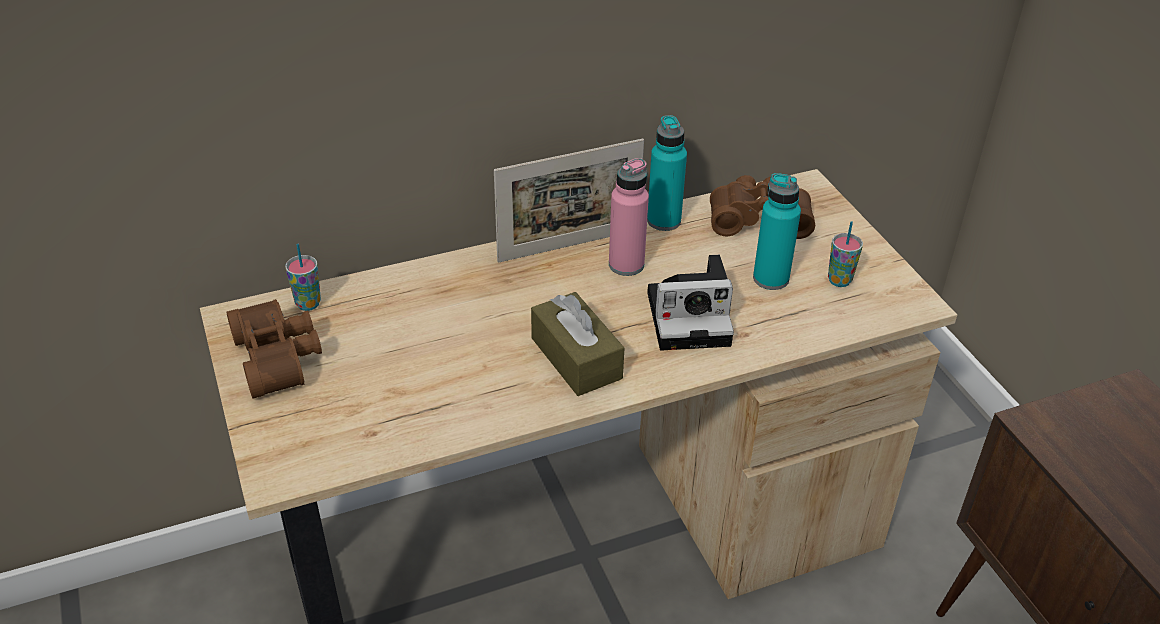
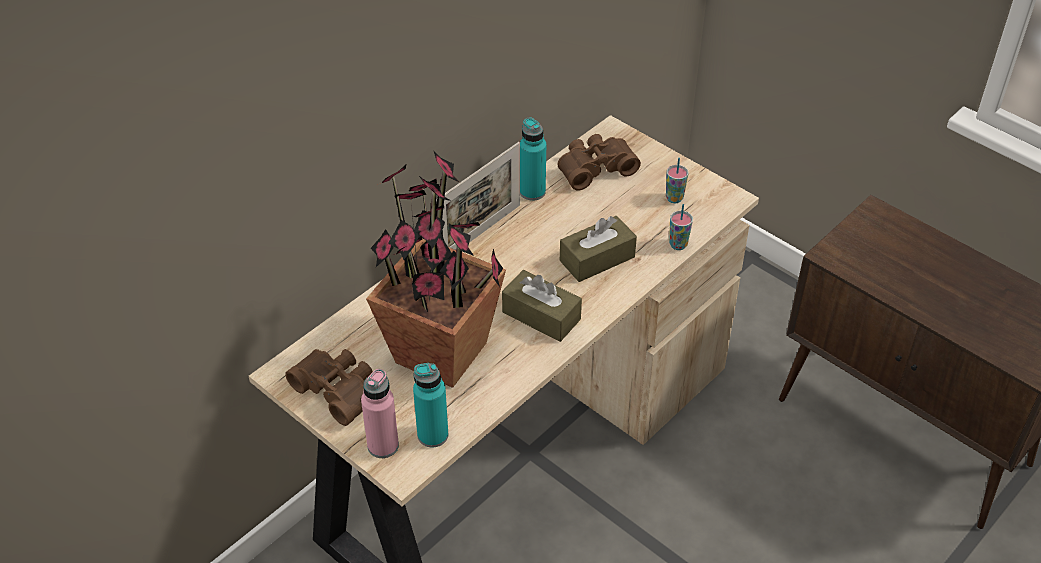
camera: 25 degrees left, 5 degrees up
cup [285,244,321,311] -> cup moved to [669,204,693,250]
pink bottle [609,158,649,276] -> pink bottle moved to [361,369,399,458]
camera [647,255,734,351] -> brown tissue box [560,216,637,282]
turquoise bottle [753,173,801,290] -> turquoise bottle moved to [413,363,448,447]
none -> potted plant [366,152,506,388]

